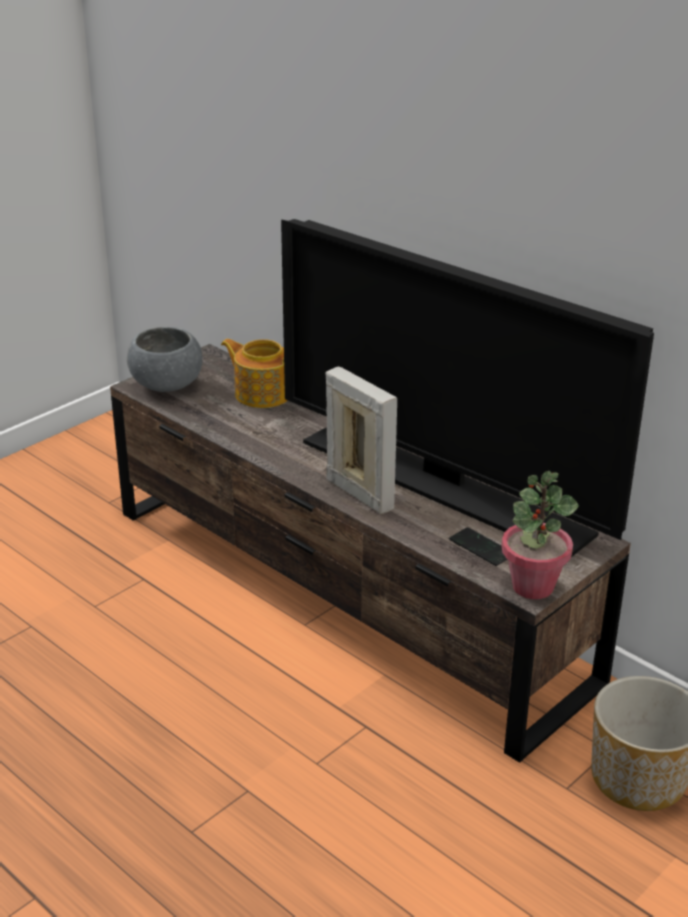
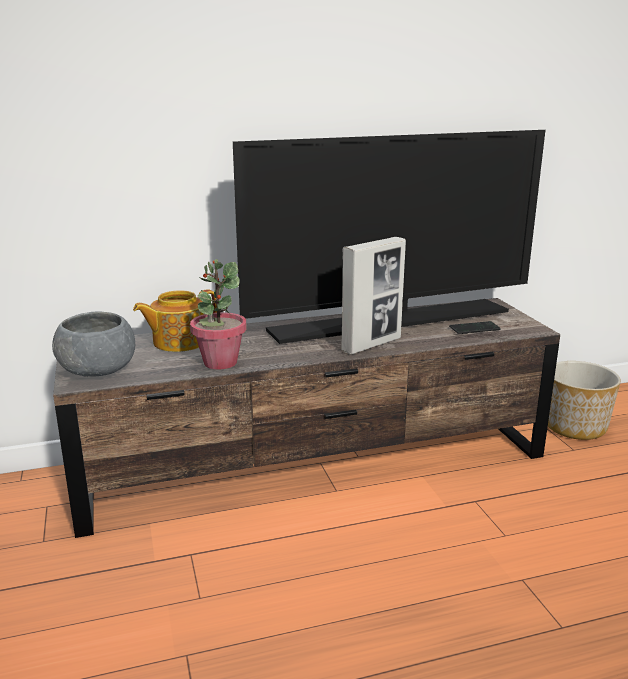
camera: 60 degrees left, 10 degrees down
picture frame [326,367,397,514] -> picture frame turned 150 degrees clockwise [341,237,406,355]
potted plant [501,471,579,599] -> potted plant moved to [190,259,247,370]

